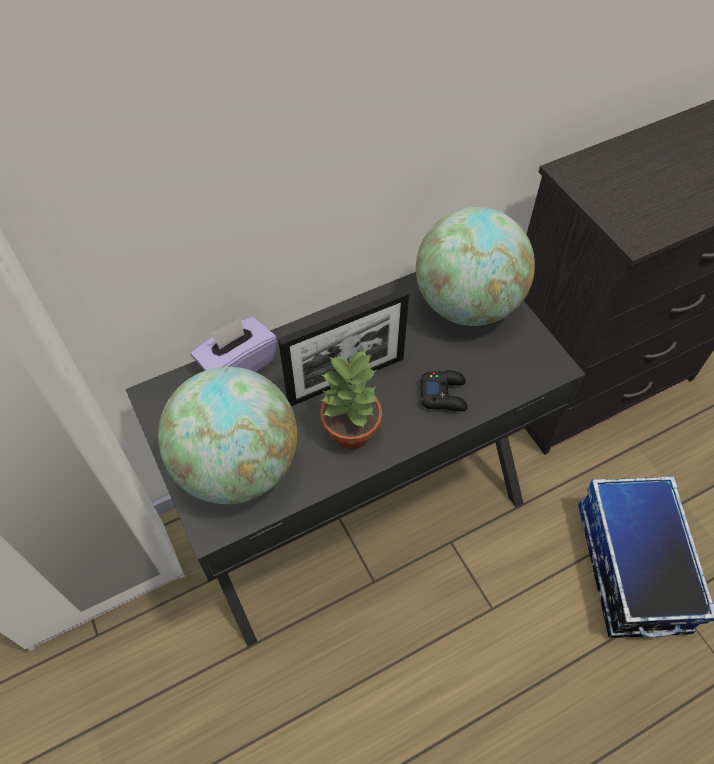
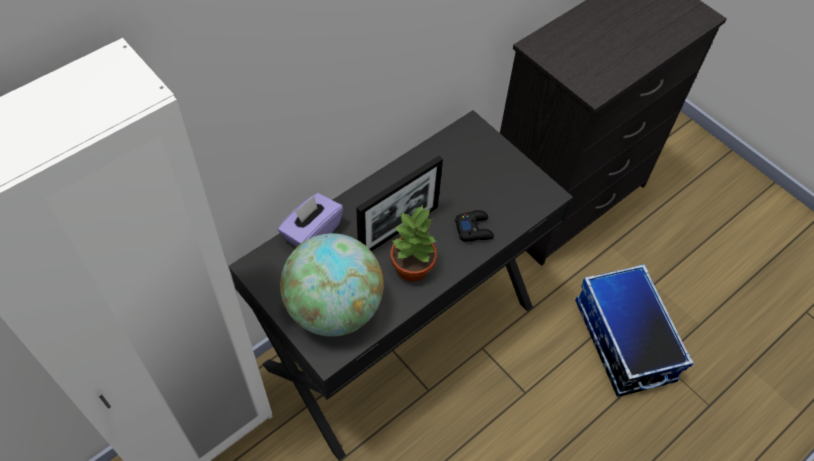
camera: 15 degrees left, 0 degrees up
globe [416,207,535,326] -> none

